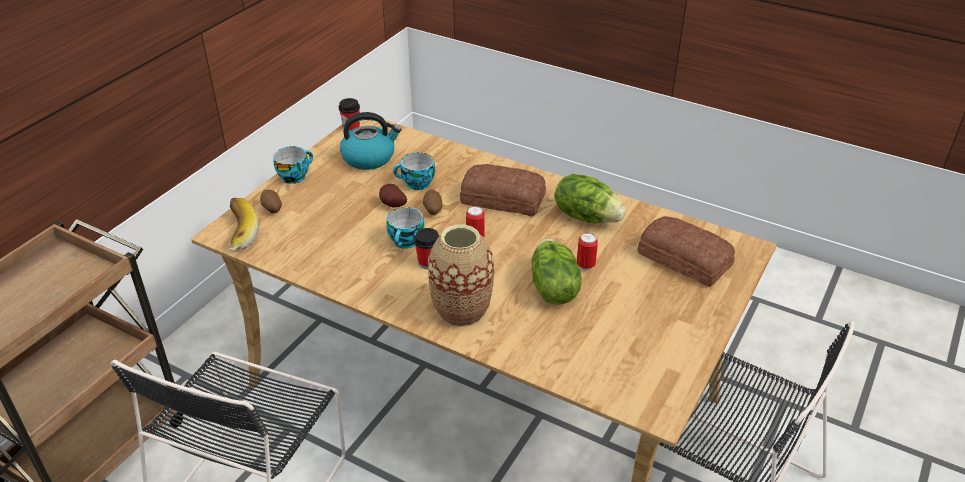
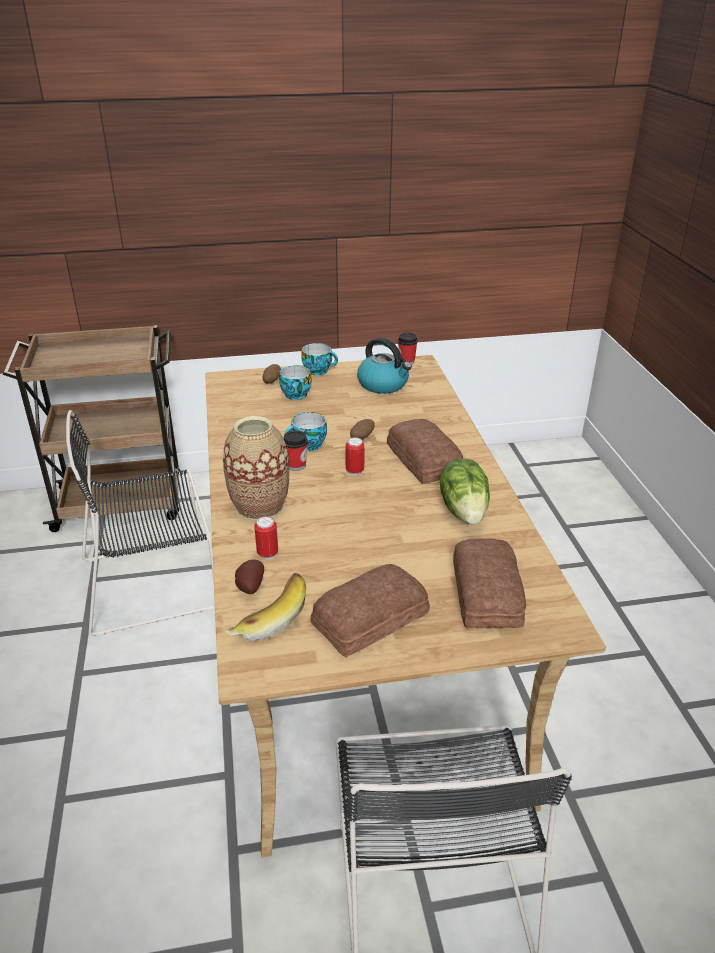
camera: 50 degrees right, 5 degrees down
banana [228,198,259,250] -> banana moved to [225,573,306,641]
potato [379,184,407,208] -> potato moved to [235,559,264,594]
cup [393,152,435,190] -> cup moved to [279,365,312,400]
lettuce [532,239,582,305] -> none
can [577,233,598,270] -> can moved to [254,516,278,559]
none -> bread [311,564,430,657]

